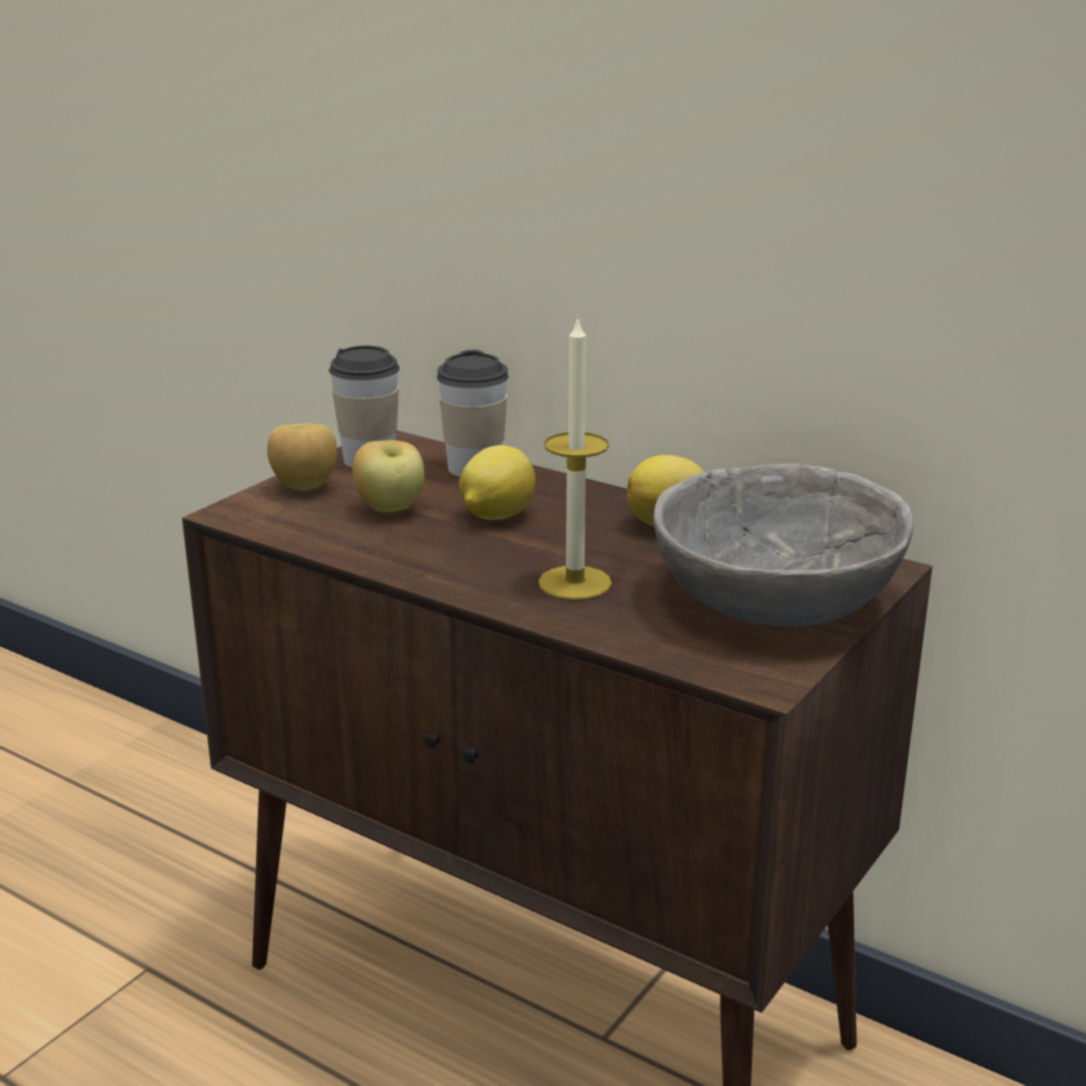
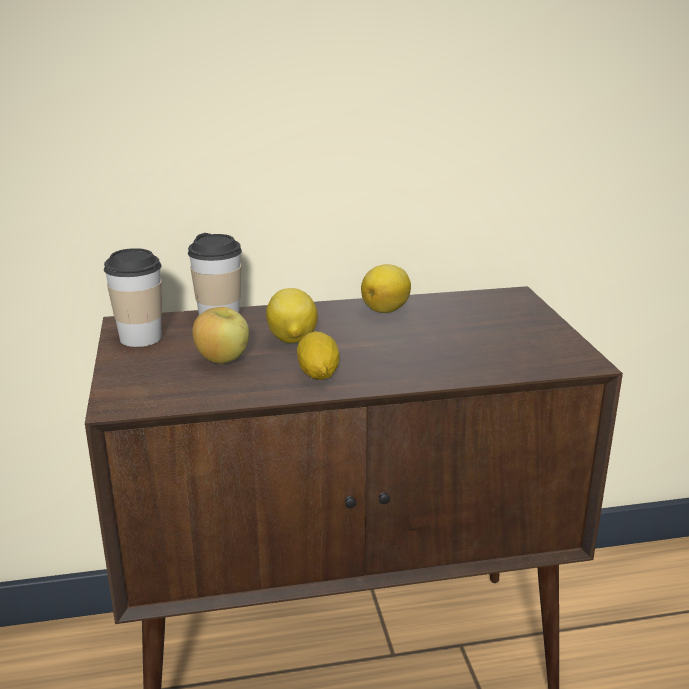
camera: 45 degrees left, 0 degrees up
apple [267,423,337,491] -> none
candle [538,315,612,600] -> none
grey bowl [653,464,914,626] -> none
none -> lemon [297,331,339,380]

